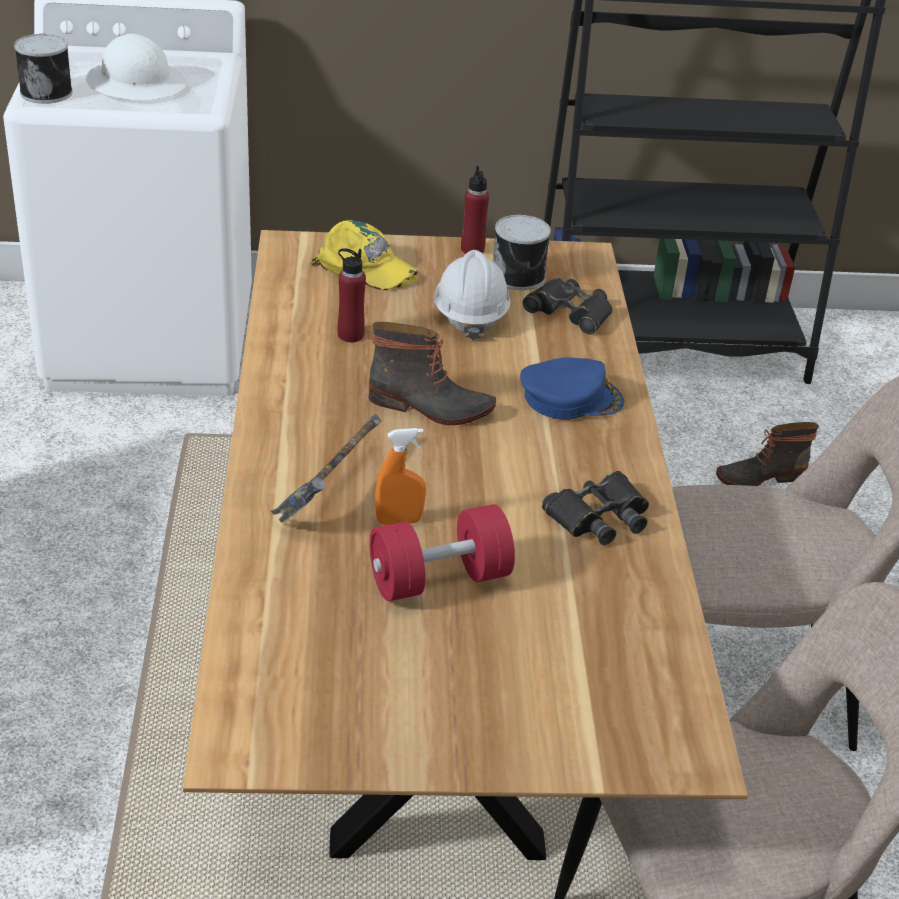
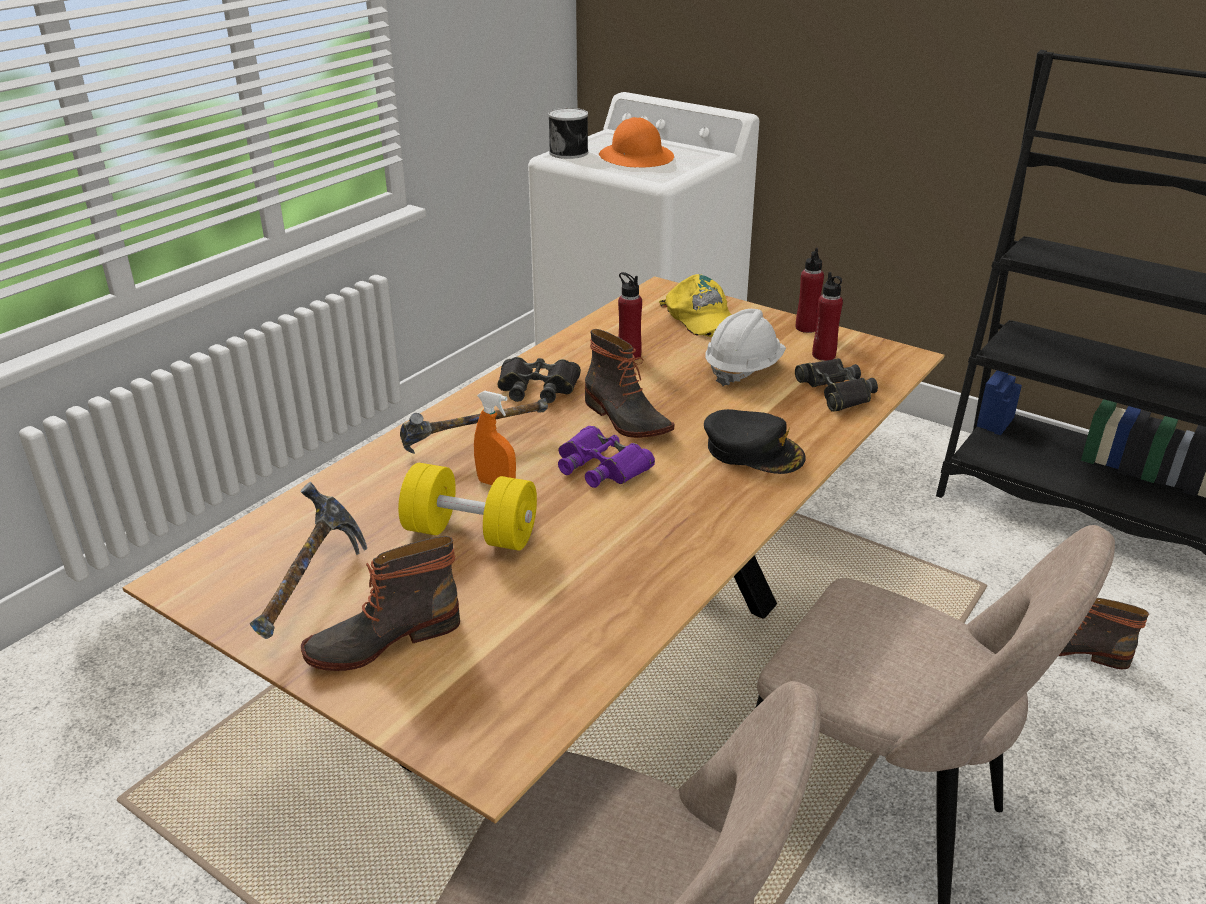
camera: 40 degrees right, 5 degrees down
white hard hat [86,34,186,100] -> orange hard hat [599,117,674,167]
red dumbbell [369,504,515,601] -> yellow dumbbell [398,463,537,551]
can [493,215,551,290] -> red bottle [812,272,843,361]
blue cap [520,357,624,420] -> black cap [704,409,806,474]
black binoculars [542,471,649,545] -> black binoculars moved to [497,357,581,403]
none -> hammer [250,482,367,639]
none -> boot [301,536,460,671]
none -> purple binoculars [558,426,655,488]

